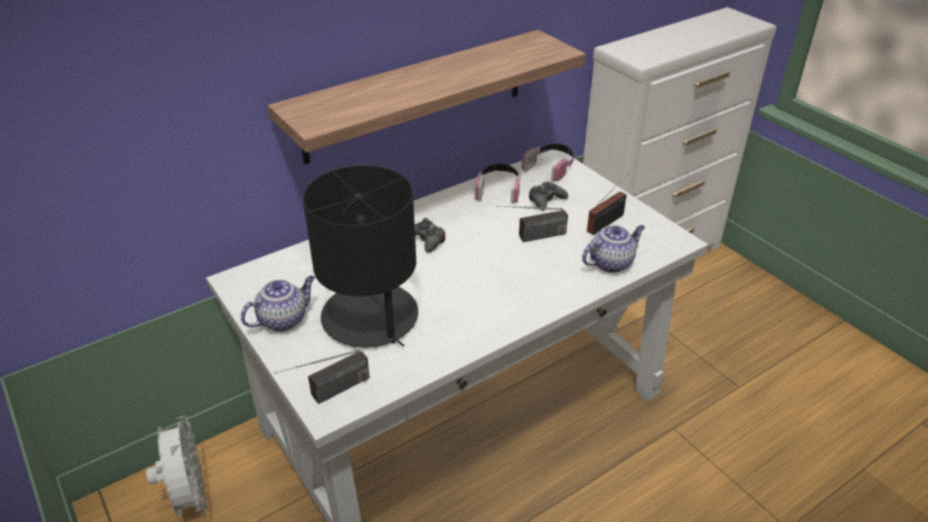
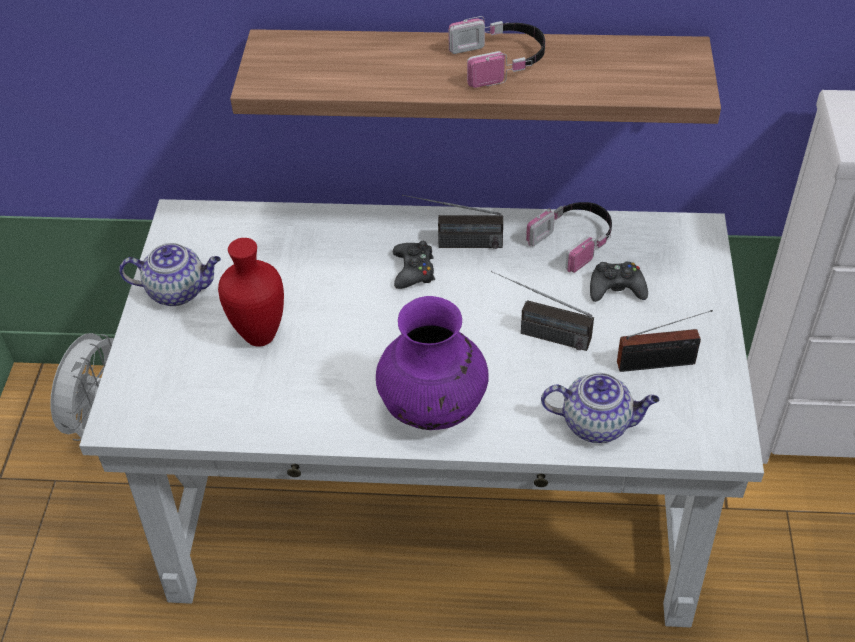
camera: 40 degrees right, 10 degrees up
radio [274,350,370,404] -> radio moved to [402,194,503,249]
black table lamp [303,165,418,348] -> red vase [218,238,284,347]
headphones [522,144,575,182] -> headphones moved to [448,16,545,88]
none -> purple vase [376,296,489,430]

